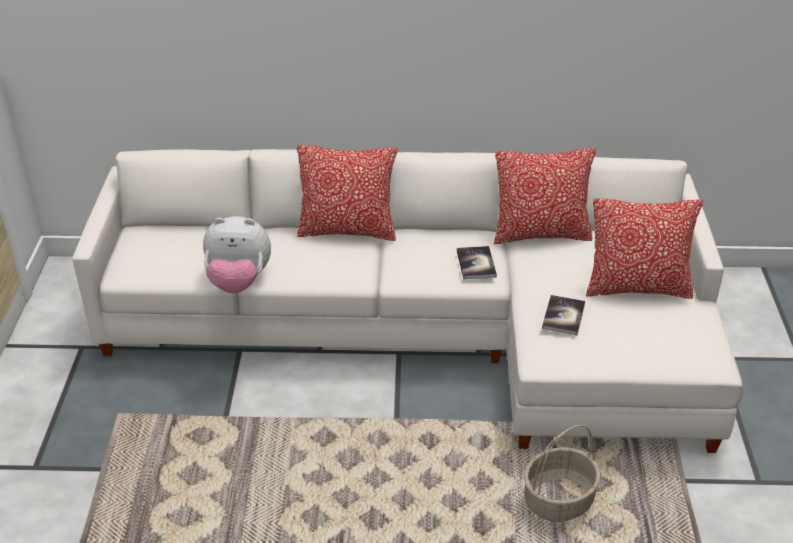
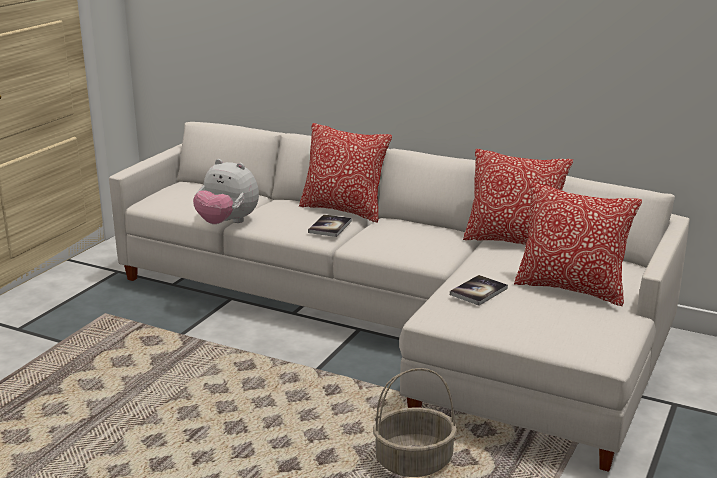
camera: 25 degrees right, 15 degrees down
book [457,246,497,280] -> book moved to [308,214,352,237]

